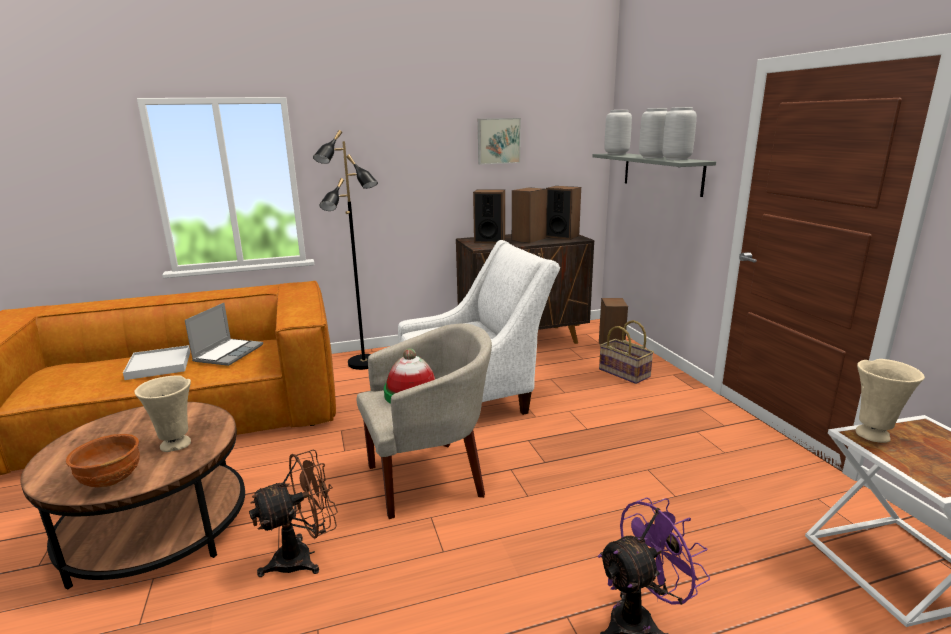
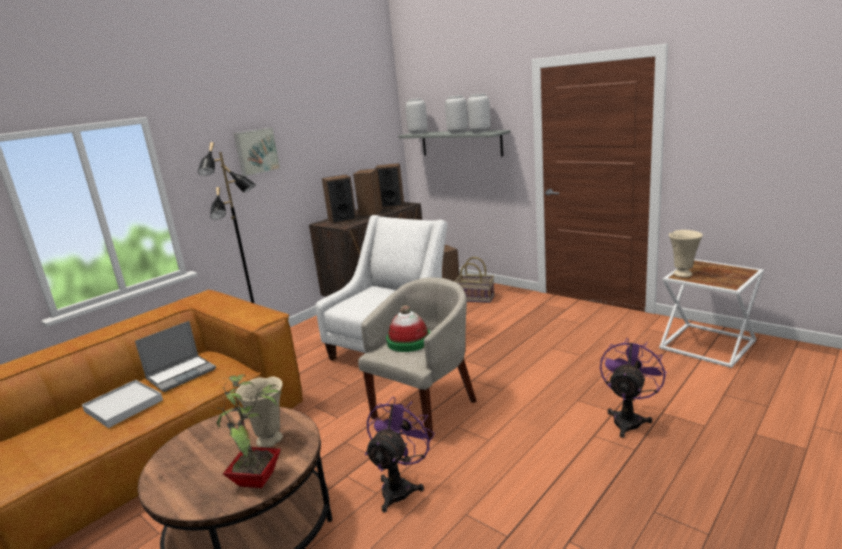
camera: 30 degrees left, 0 degrees up
brown bowl [66,434,140,488] -> potted plant [216,374,283,488]
laptop [185,303,263,366] -> laptop turned 60 degrees clockwise [135,321,216,392]
brown fan [249,449,338,577] -> purple fan [365,397,435,513]
picture [478,118,521,165] -> picture moved to [234,127,280,176]

